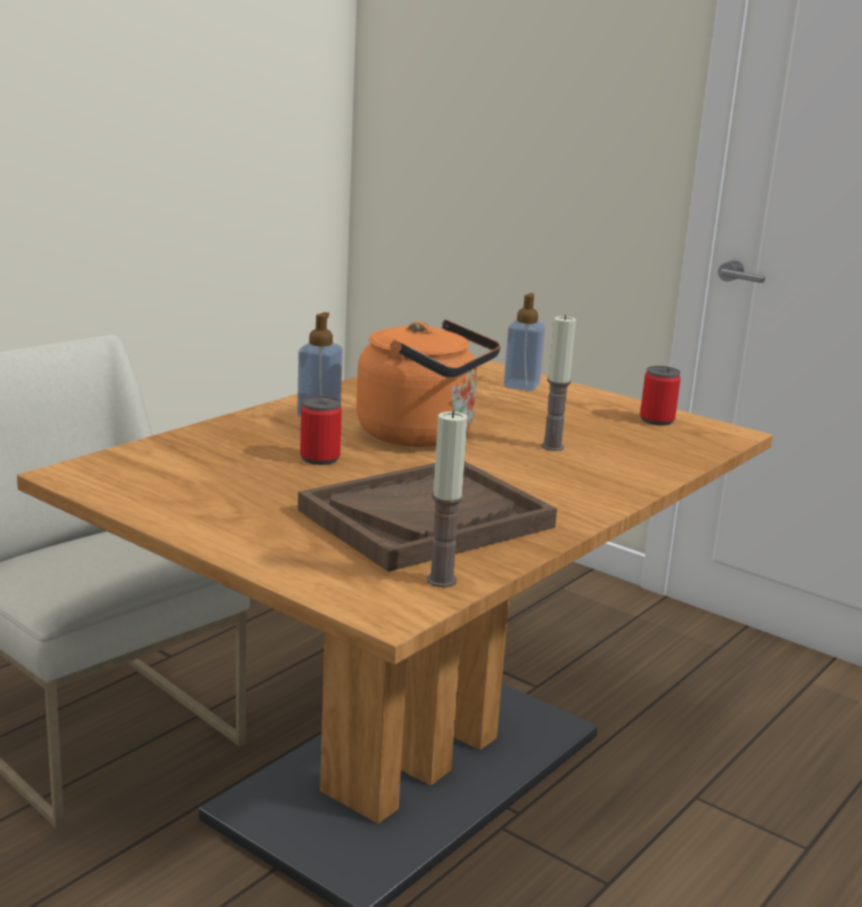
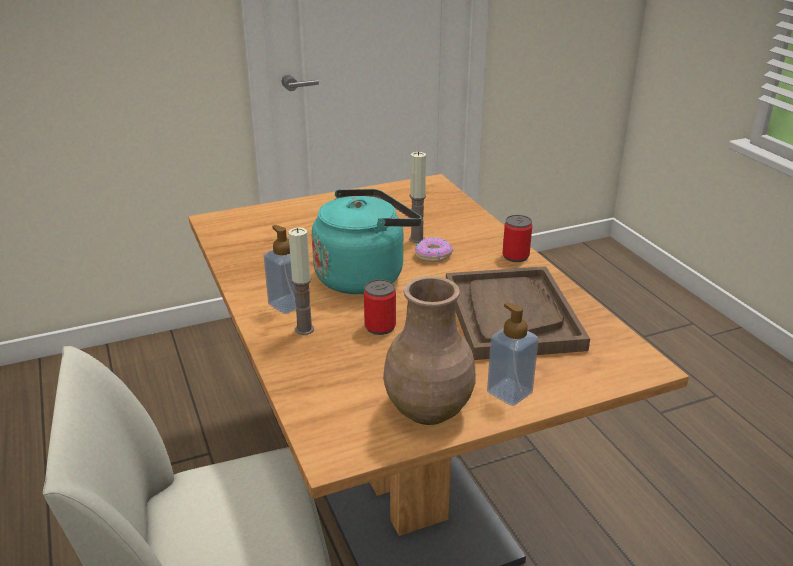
camera: 60 degrees left, 10 degrees up
orange kettle [356,319,501,447] -> turquoise kettle [312,189,422,294]
candle [427,410,468,588] -> candle moved to [288,228,314,335]
soap dispenser [503,293,545,391] -> soap dispenser moved to [487,302,539,406]
can [640,366,681,426] -> can moved to [503,215,532,262]
none -> brown vase [383,276,476,425]
none -> donut [415,237,453,262]

